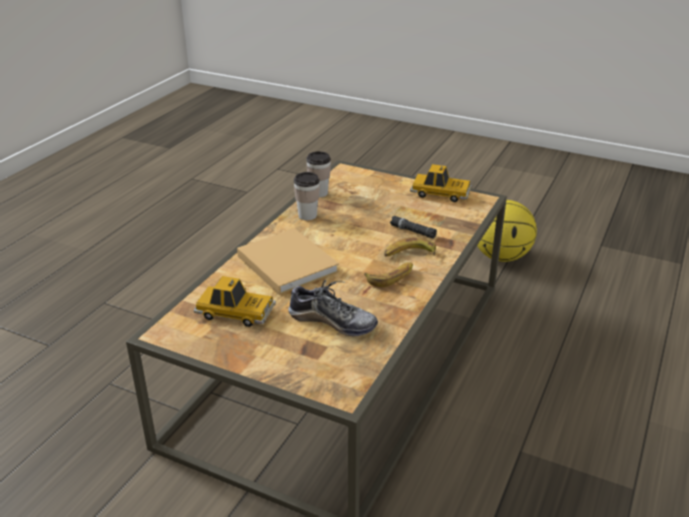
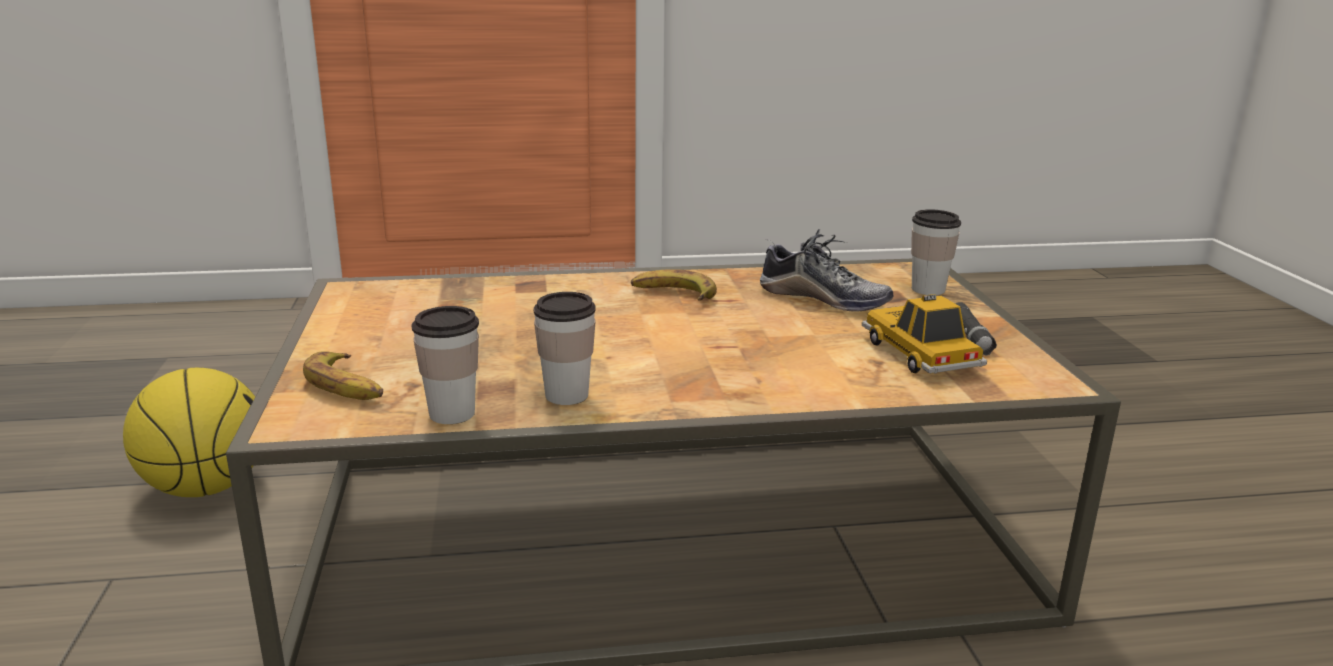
camera: 125 degrees left, 10 degrees down
beige book [237,228,339,295] -> none
shoe [288,280,378,336] -> shoe turned 135 degrees clockwise [760,229,893,312]
banana [384,237,436,256] -> banana moved to [303,351,383,400]
black flashlight [390,216,437,239] -> black flashlight moved to [955,302,997,355]
toy car [410,164,472,202] -> none
none -> cup [911,209,961,295]

